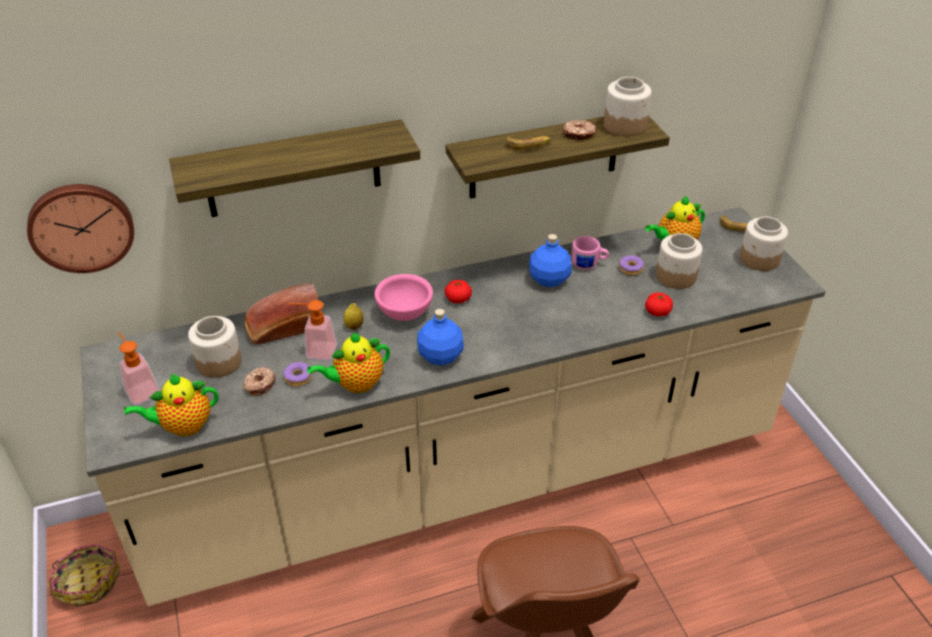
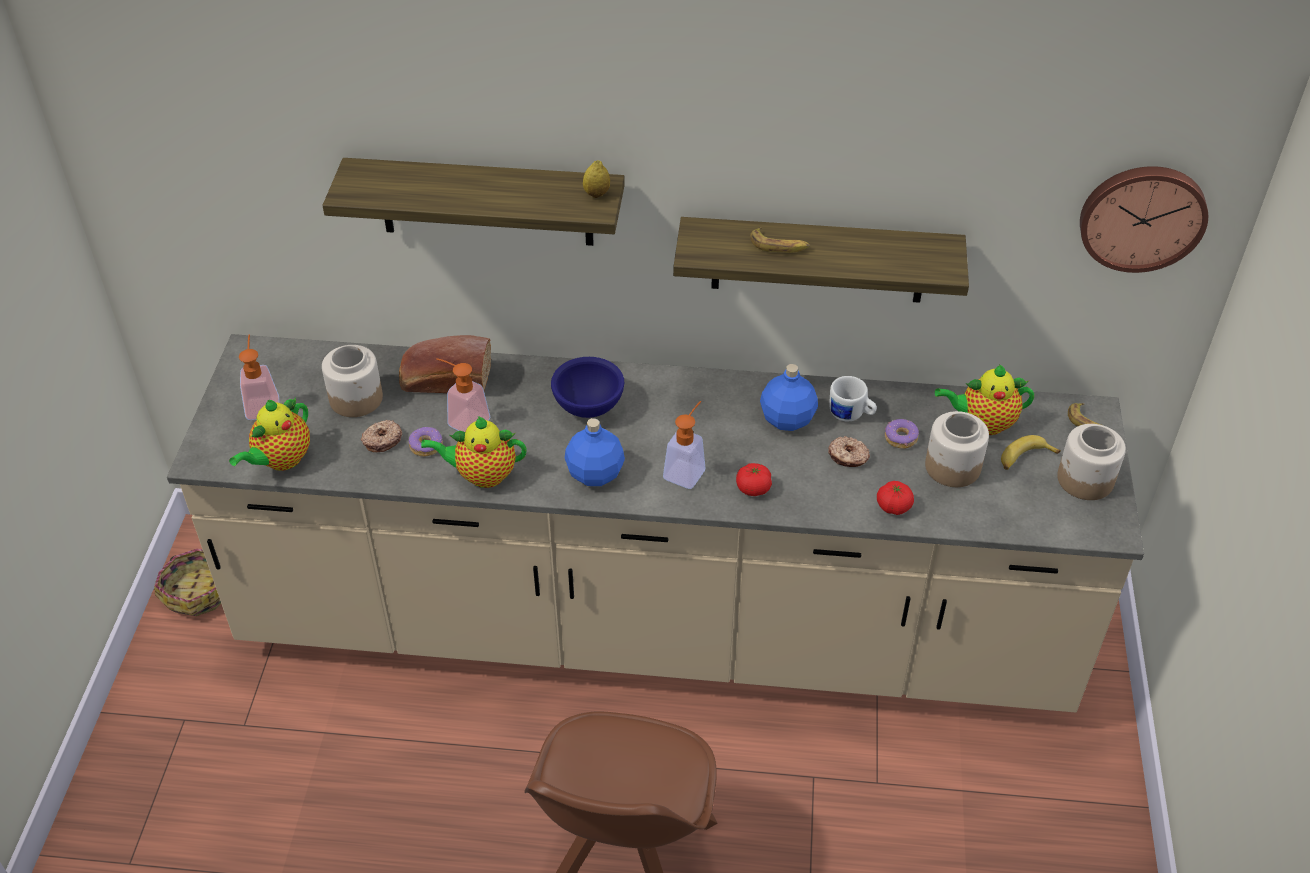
camera: 25 degrees right, 5 degrees up
wall clock [27,184,134,273] -> wall clock moved to [1080,166,1208,273]
teapot [124,374,219,436] -> teapot turned 60 degrees counterclockwise [229,398,310,471]
lemon [344,303,364,330] -> lemon moved to [583,160,610,198]
pink bowl [374,274,433,321] -> blue bowl [551,357,624,418]
tomato [445,280,472,303] -> tomato moved to [736,463,772,496]
donut [563,120,596,140] -> donut moved to [828,436,870,467]
pink mug [572,236,609,270] -> white mug [829,376,877,421]
jar [604,77,651,136] -> none
none -> soap dispenser [663,401,705,489]
none -> banana [1001,435,1061,470]

